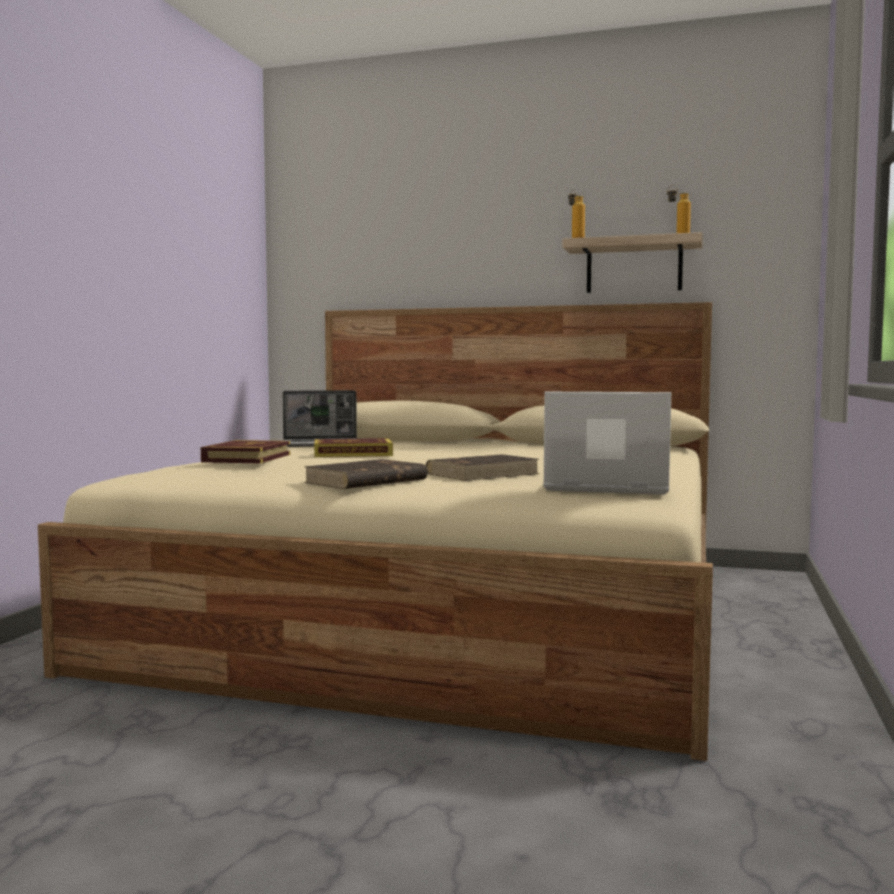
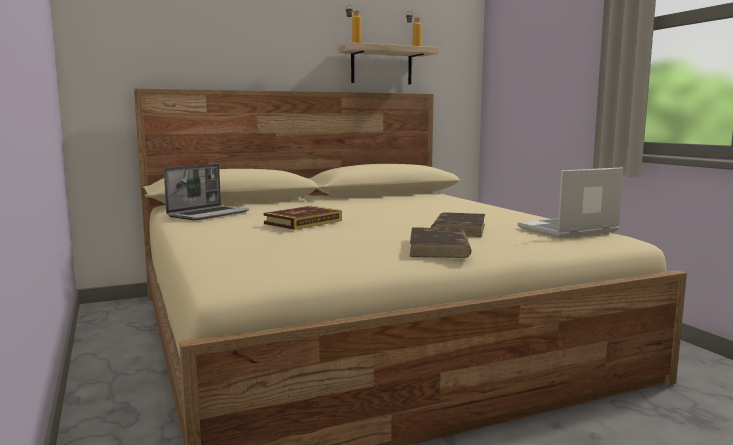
camera: 40 degrees left, 5 degrees up
book [201,440,290,463] -> none

